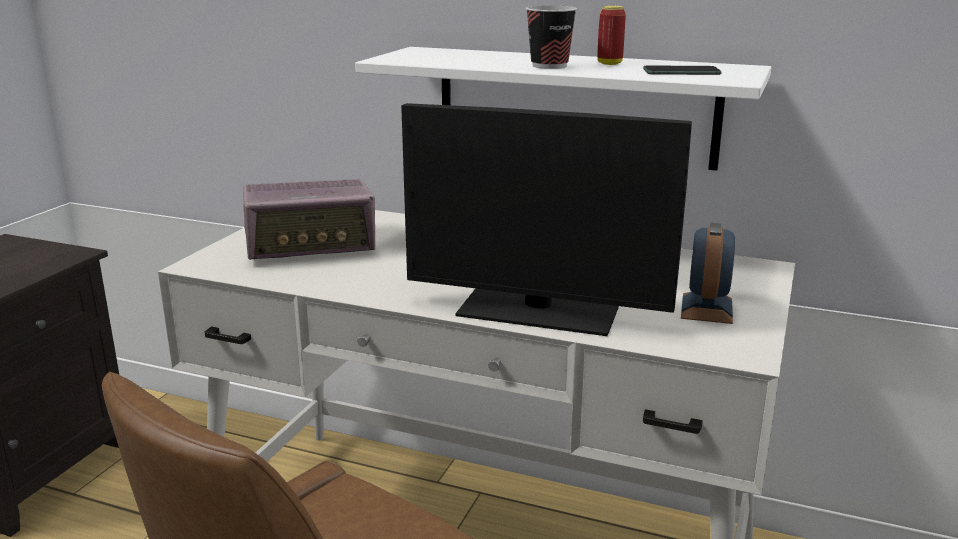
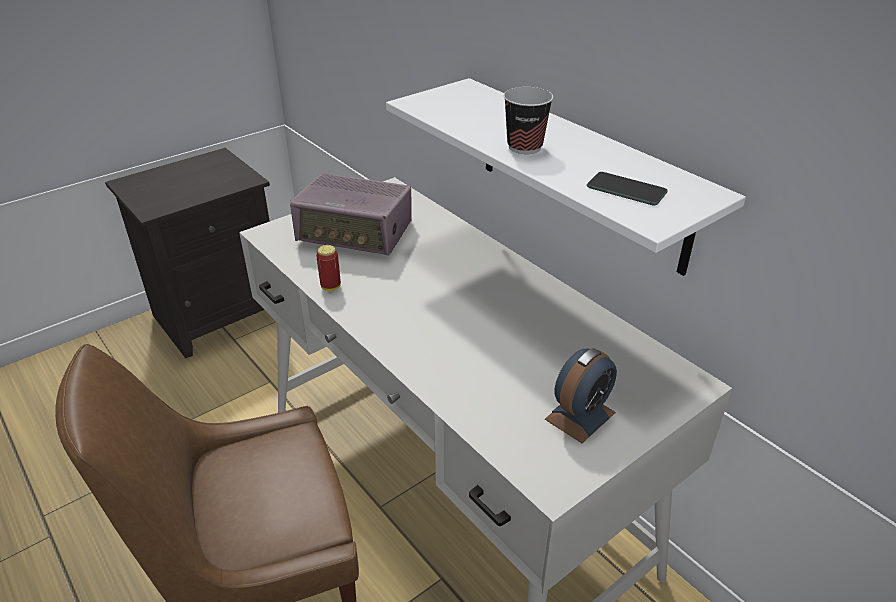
camera: 30 degrees right, 15 degrees up
monitor [401,103,692,336] -> none
can [597,6,626,65] -> can moved to [316,245,341,291]

